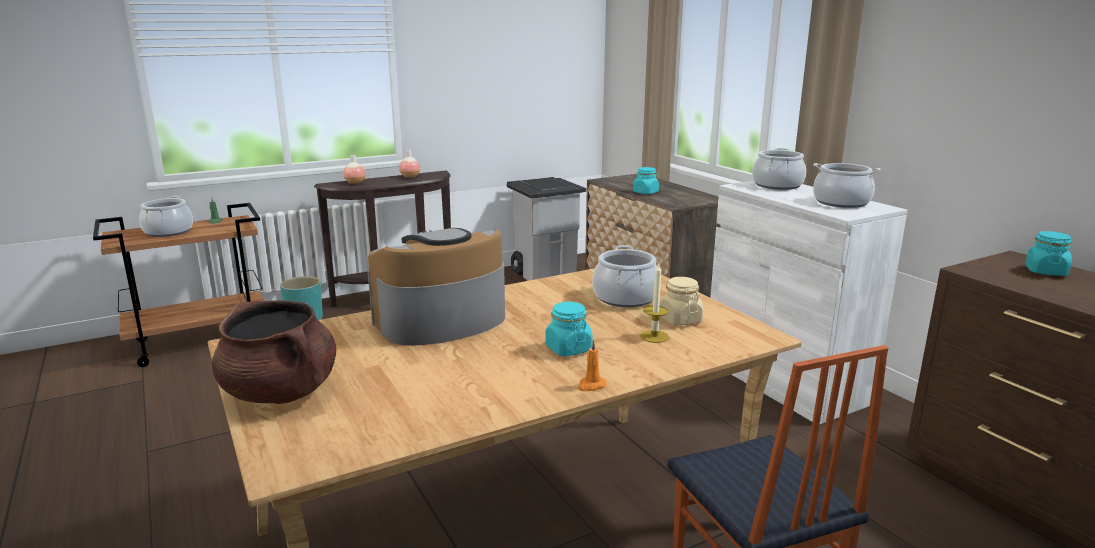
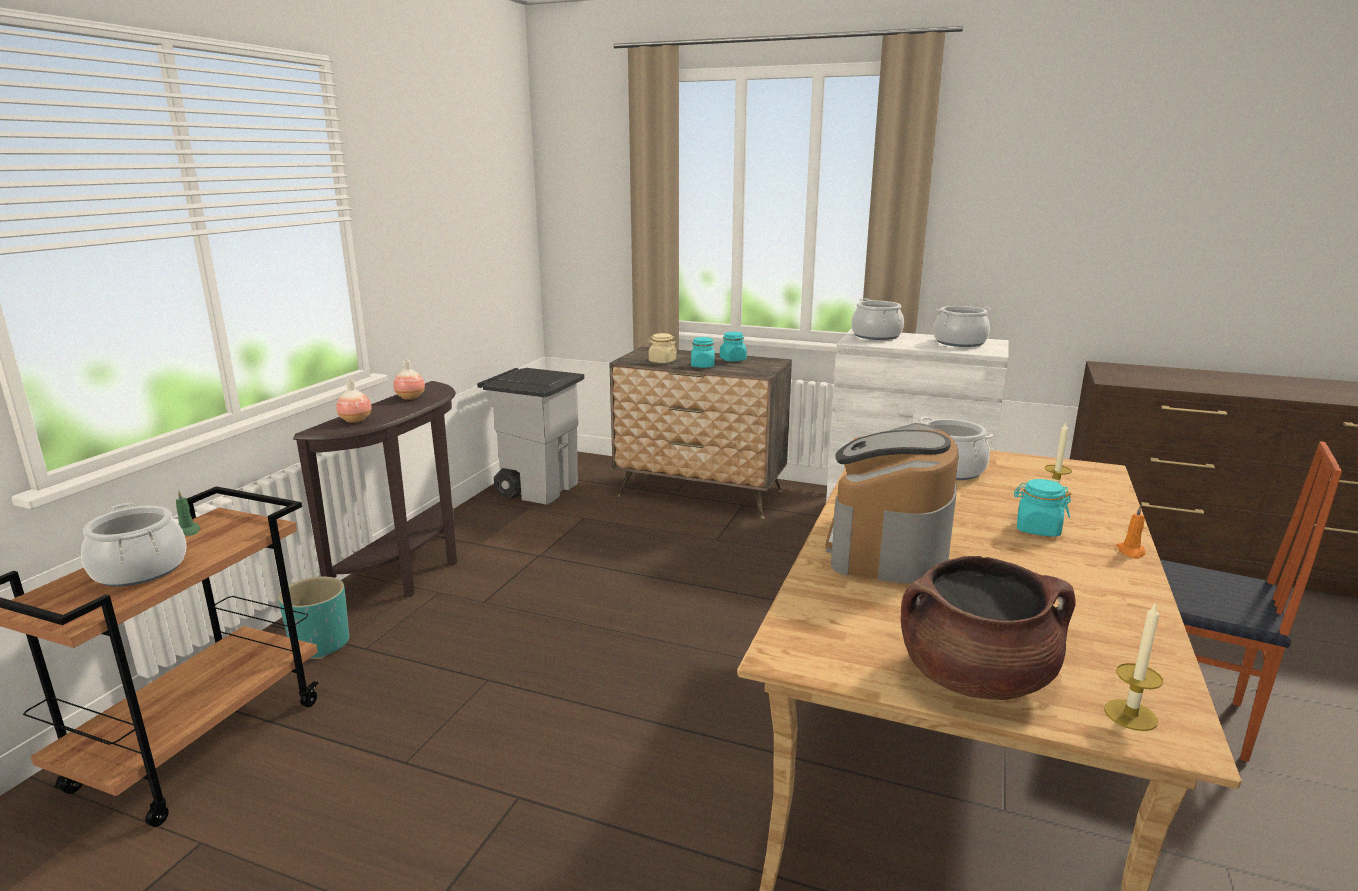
camera: 40 degrees left, 0 degrees up
beige jar [660,277,703,326] -> beige jar moved to [648,333,677,363]
turquoise jar [1025,231,1072,276] -> turquoise jar moved to [720,332,747,362]
none -> candle [1104,602,1163,731]

